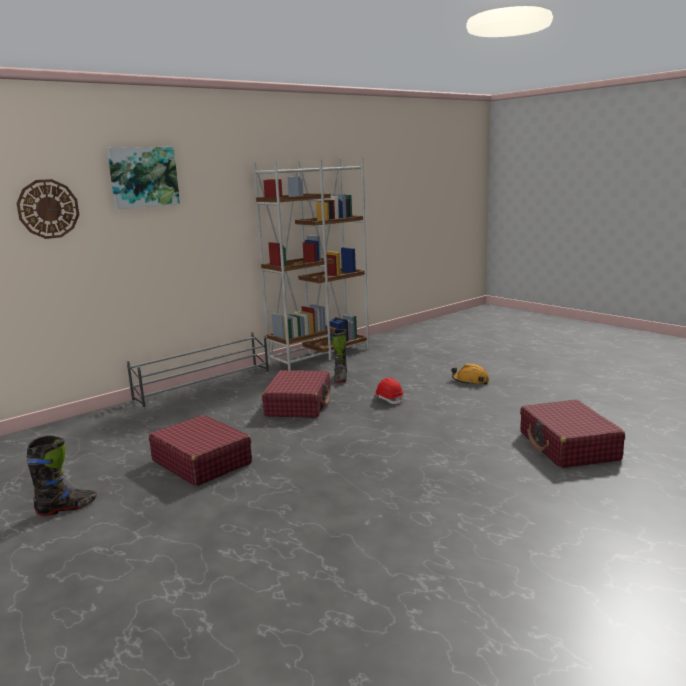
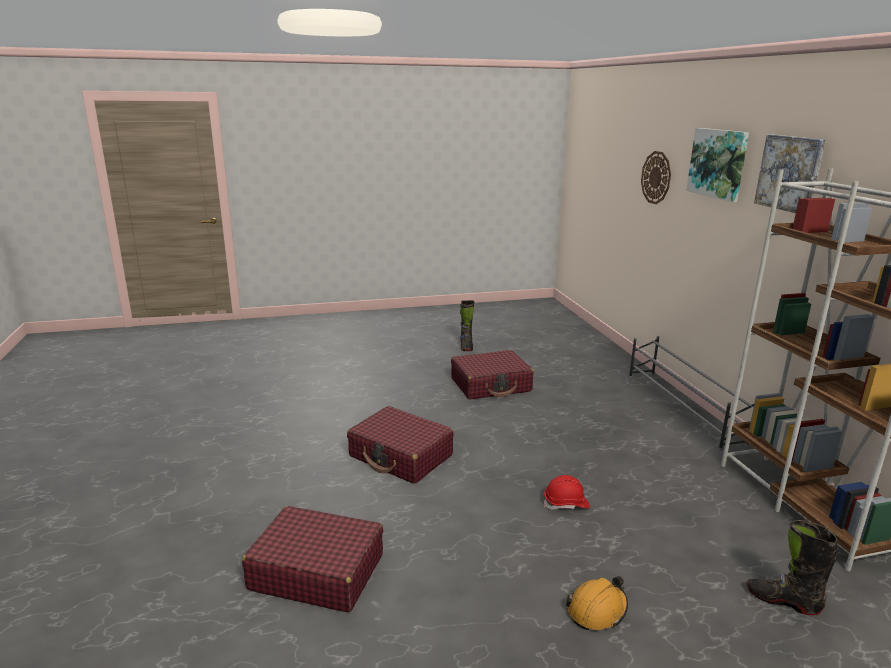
camera: 115 degrees right, 5 degrees up
red suitcase [262,370,330,418] -> red suitcase moved to [347,406,454,484]
black boot [332,329,347,383] -> black boot moved to [747,520,838,615]
none -> picture [754,135,826,213]

